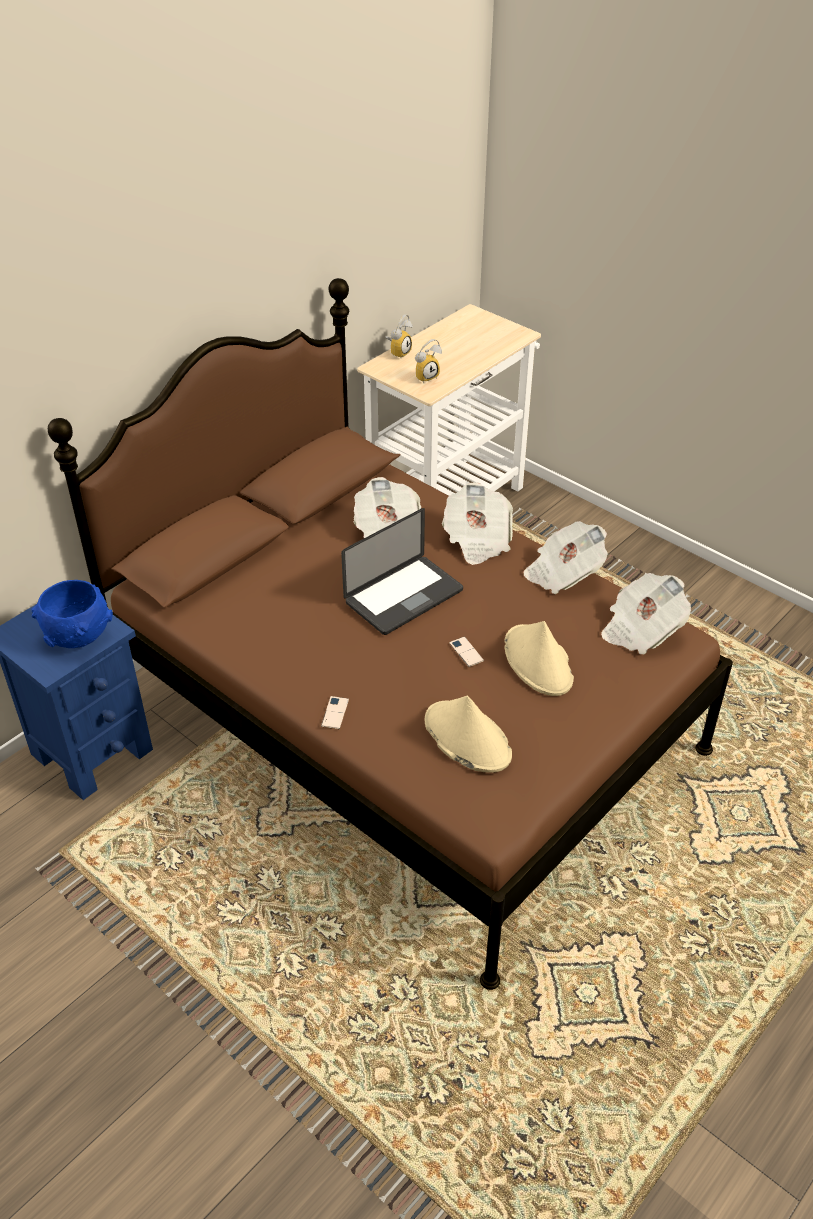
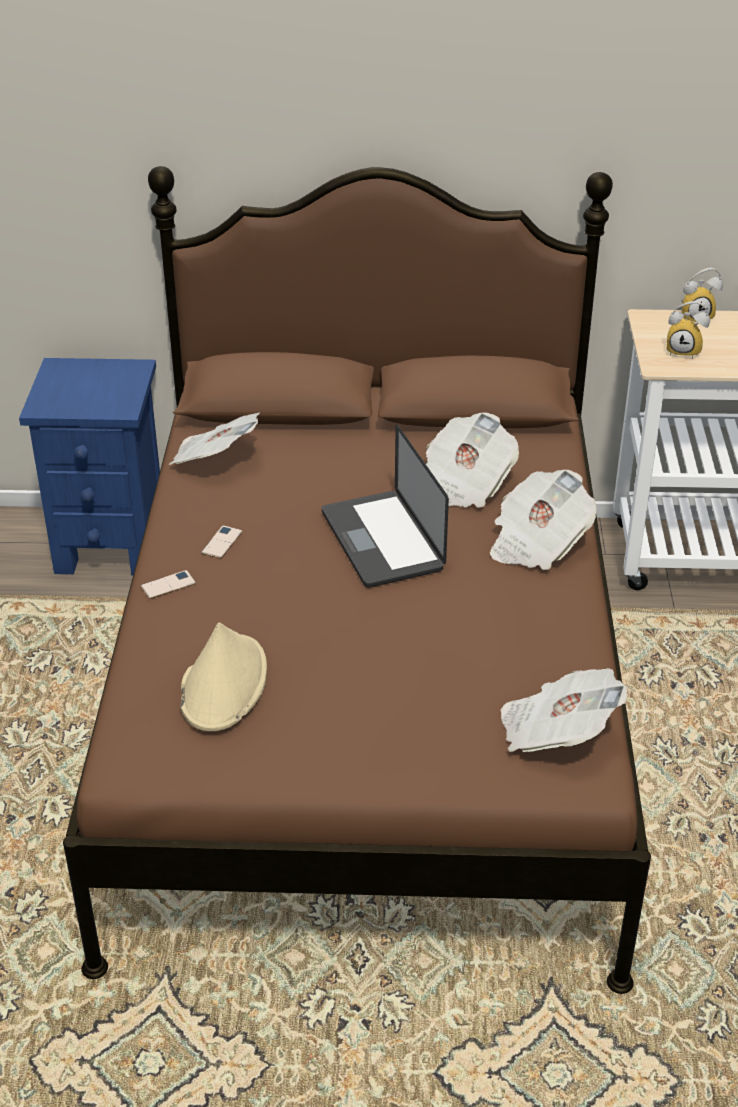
camera: 50 degrees right, 5 degrees down
blue bowl [32,580,113,648] -> none
laptop [341,508,463,635] -> laptop turned 60 degrees clockwise [322,425,449,588]
phone [449,637,484,667] -> phone moved to [201,525,242,558]
beige hat [504,621,574,696] -> none
newspaper [524,521,608,594] -> newspaper moved to [169,413,260,465]

